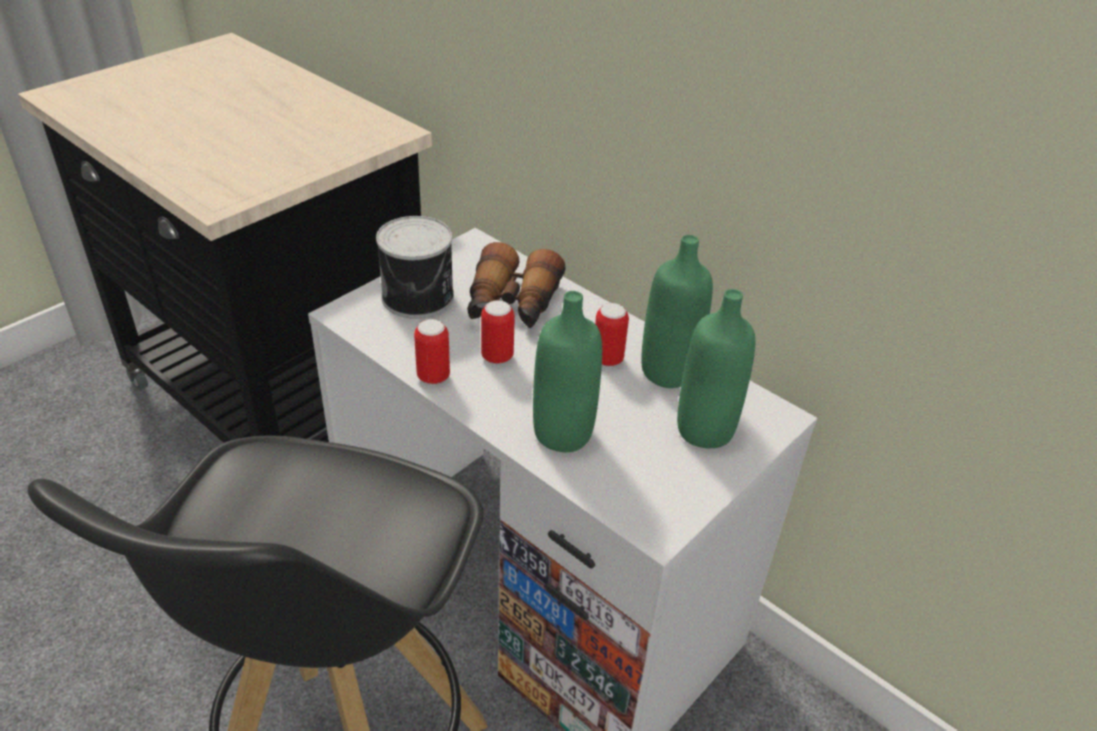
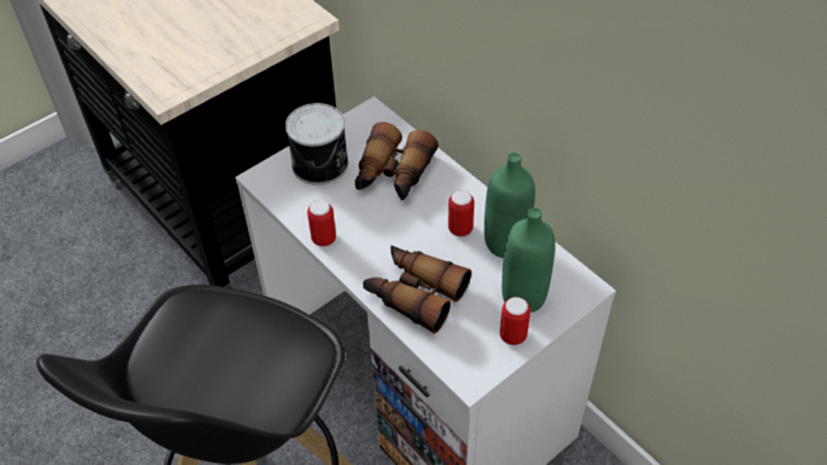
camera: 10 degrees right, 10 degrees up
can [481,300,515,364] -> can moved to [500,297,531,345]
green bottle [533,291,602,452] -> binoculars [363,245,471,334]

